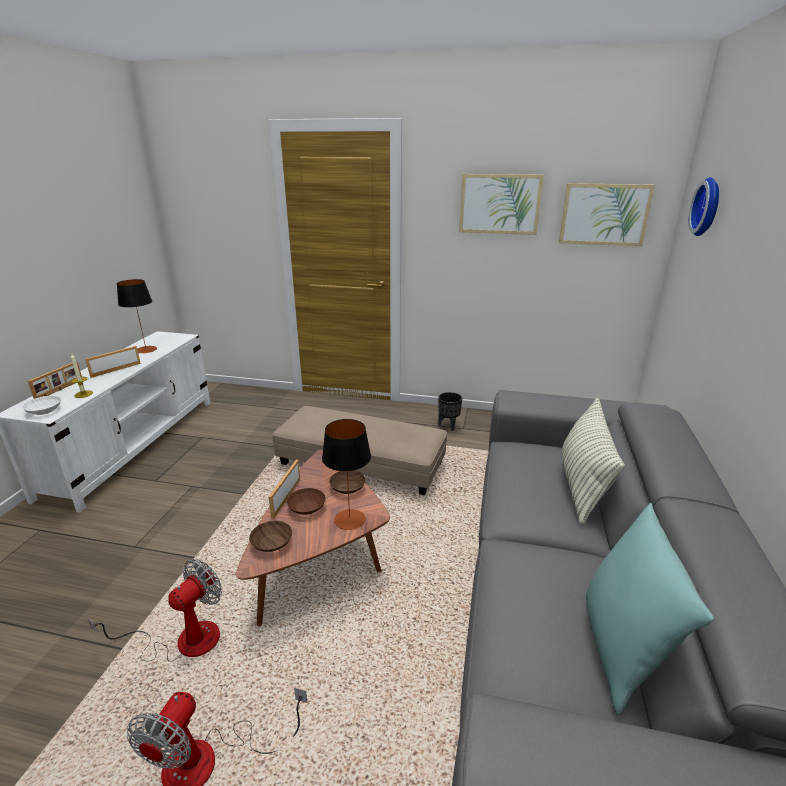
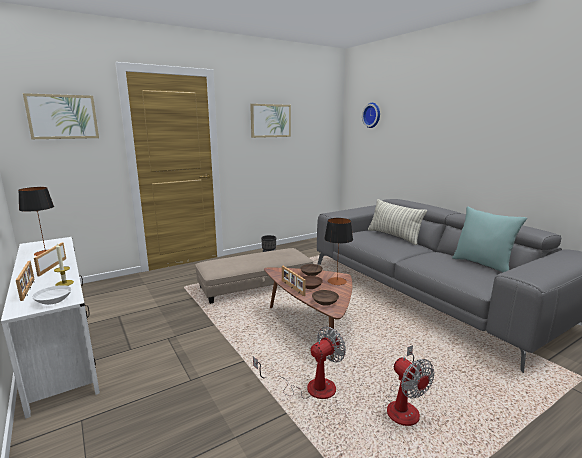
camera: 45 degrees left, 10 degrees down
fan [87,559,222,662] -> fan turned 60 degrees clockwise [253,327,346,399]
picture [559,183,655,246] -> picture moved to [23,93,99,139]

